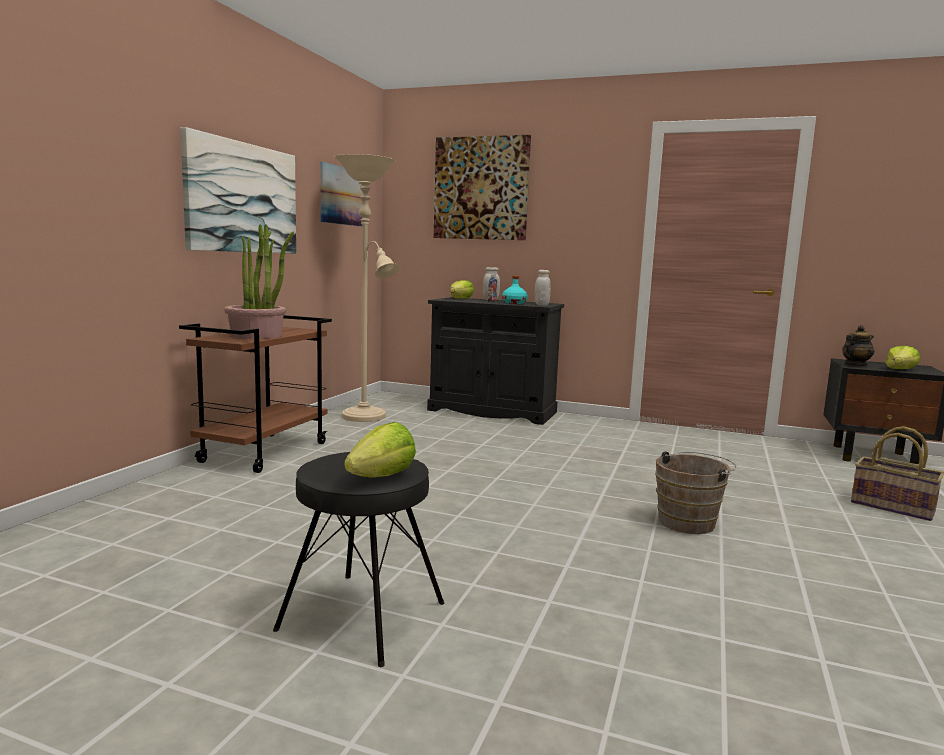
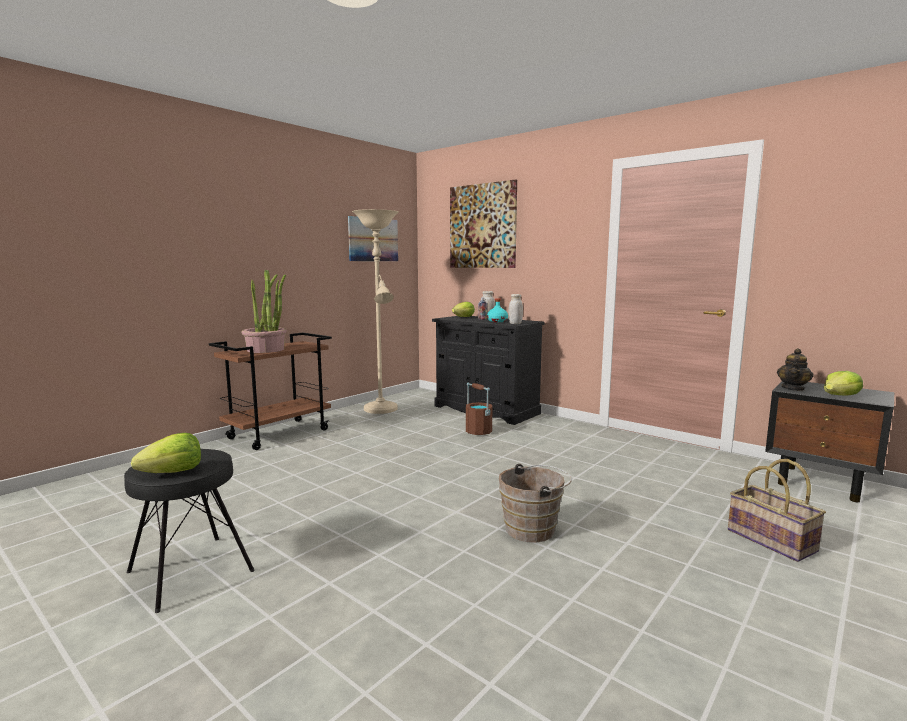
camera: 20 degrees right, 0 degrees up
picture [180,127,296,254] -> none
teapot [842,325,875,366] -> teapot turned 135 degrees clockwise [777,348,814,391]
none -> brown bucket [466,383,493,435]

